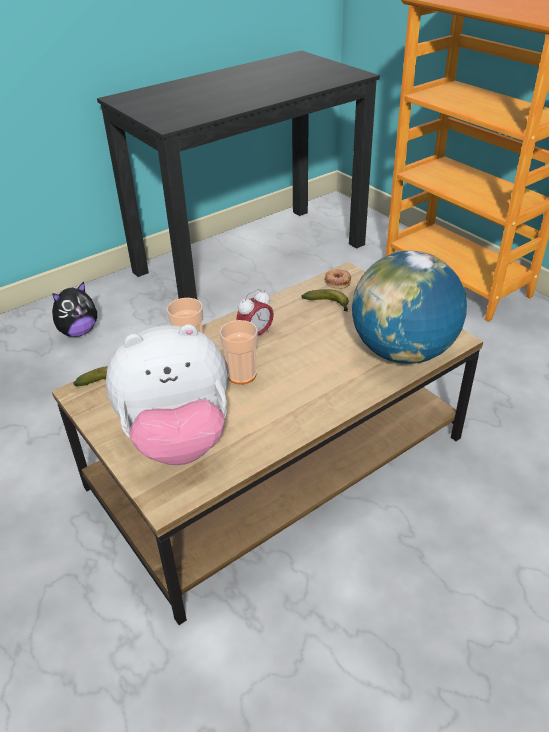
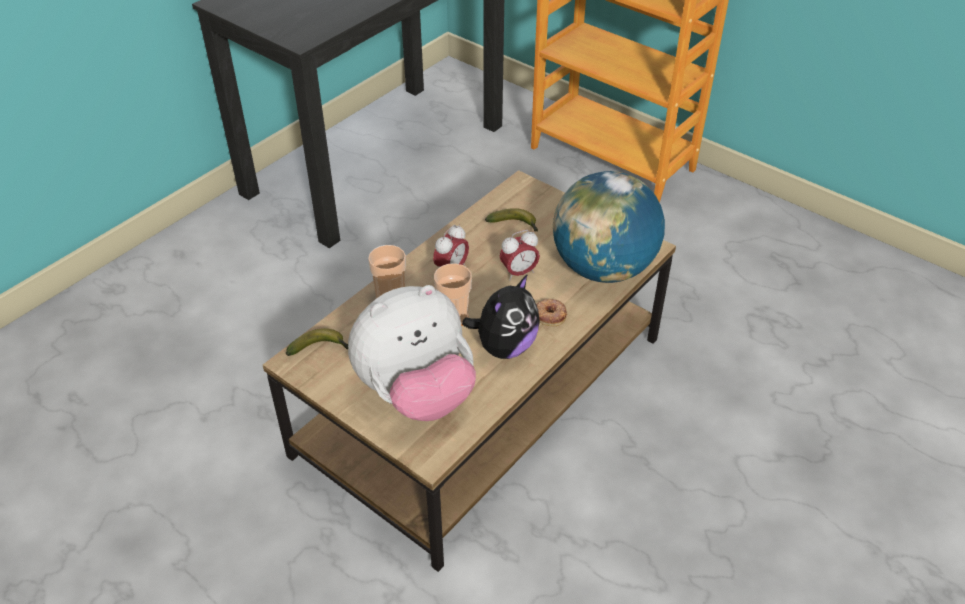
camera: 15 degrees left, 5 degrees up
plush toy [52,282,97,337] -> plush toy moved to [462,274,540,359]
donut [325,269,351,289] -> donut moved to [536,299,567,326]
none -> alarm clock [500,230,540,281]

